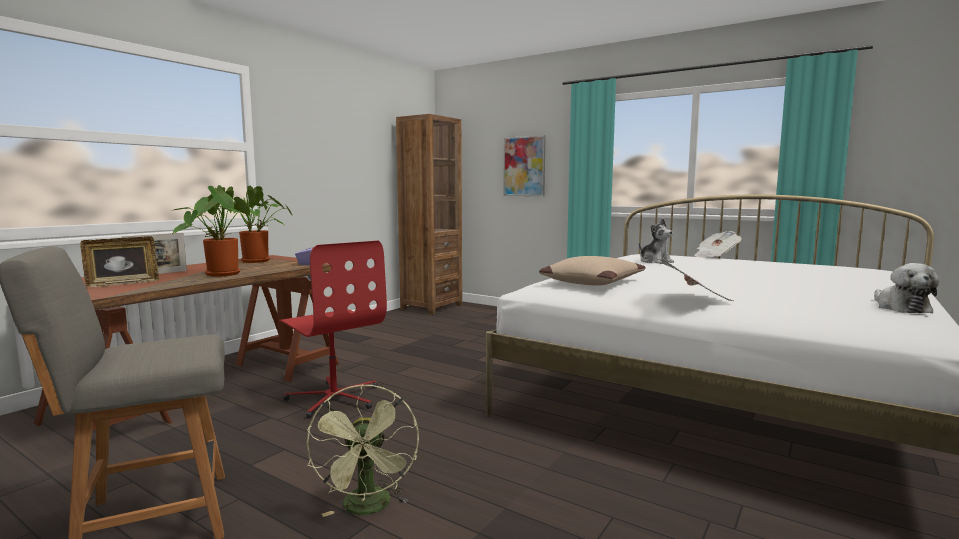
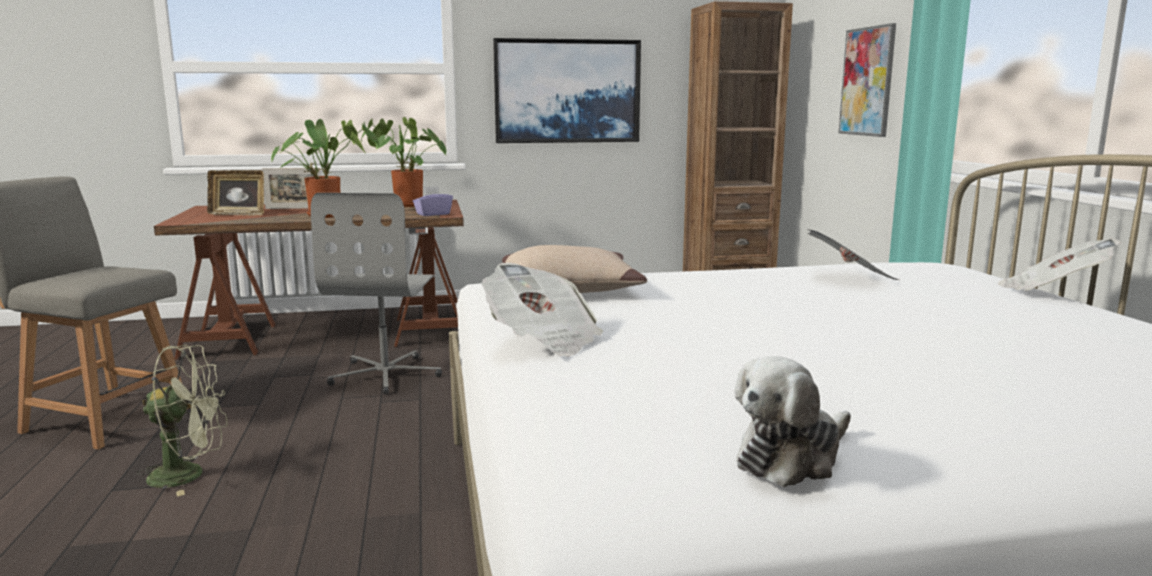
camera: 45 degrees right, 5 degrees up
red office chair [279,241,387,418] -> grey office chair [311,193,442,395]
green fan [306,384,419,517] -> green fan turned 135 degrees counterclockwise [136,345,228,497]
plush toy [639,218,674,264] -> newspaper [808,230,899,280]
none -> picture [493,38,641,143]

